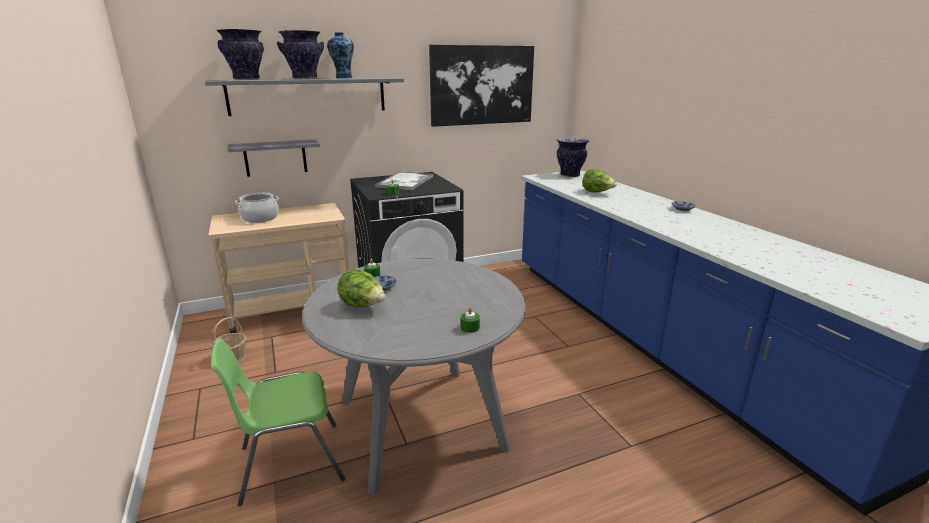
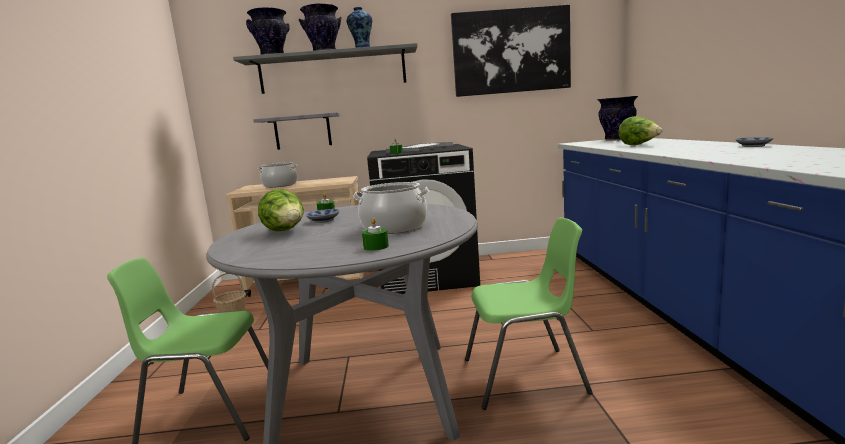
camera: 20 degrees right, 10 degrees down
none -> cooking pot [353,182,429,234]
none -> green chair [465,218,593,410]

